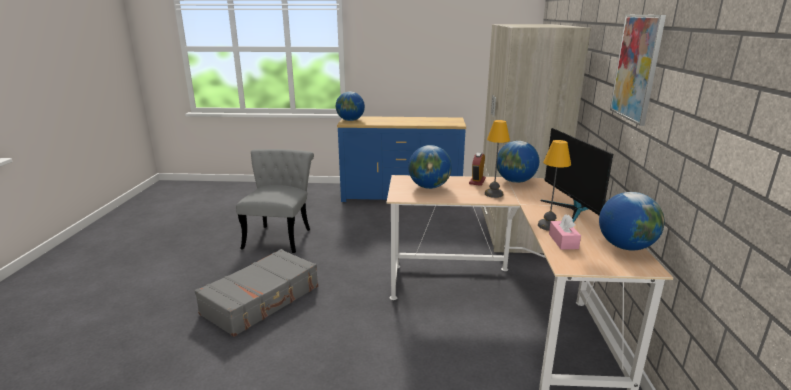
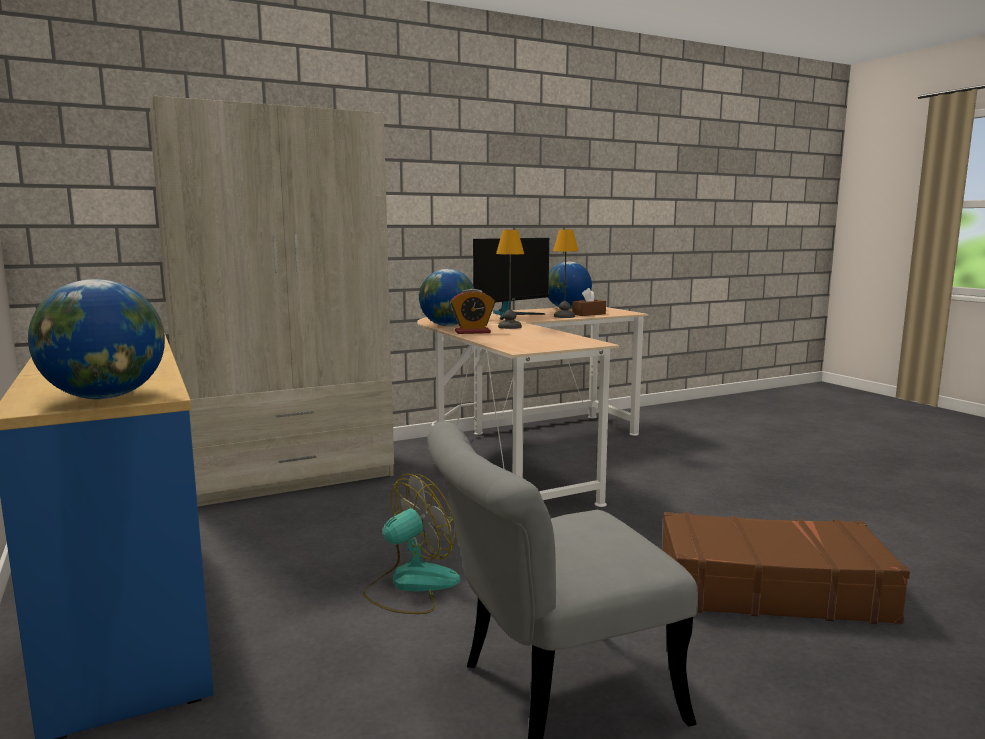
camera: 120 degrees left, 10 degrees down
grey suitcase [195,249,318,337] -> brown suitcase [662,512,910,624]
globe [408,145,452,189] -> none
pink tissue box [549,214,581,250] -> brown tissue box [572,288,606,316]
picture [610,15,666,126] -> none
none -> fan [363,474,460,614]

